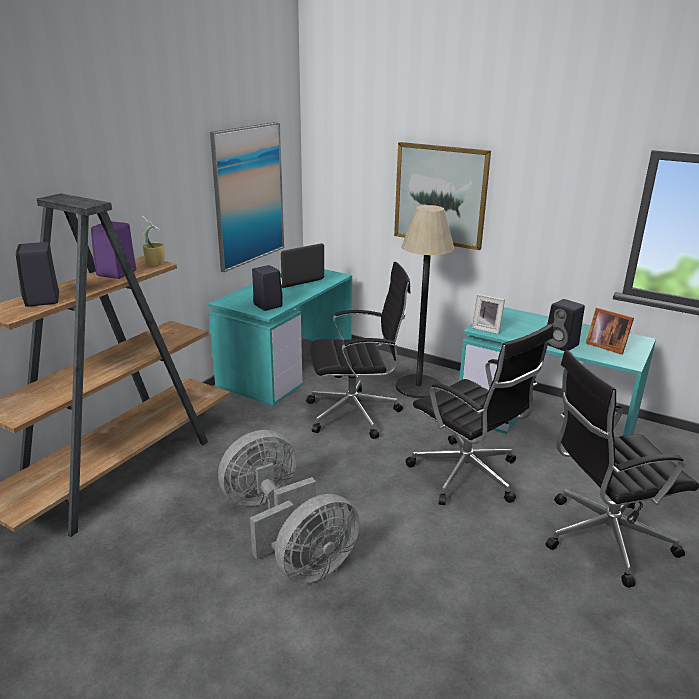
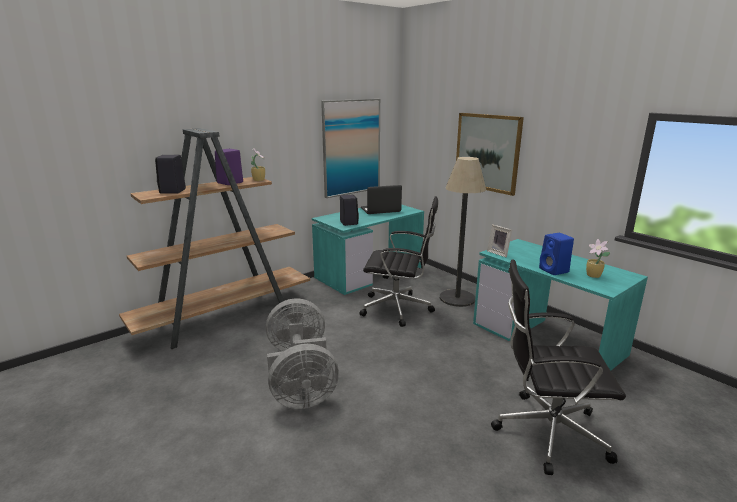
camera: 20 degrees right, 5 degrees down
black office chair [405,324,553,505] -> none
black speaker [547,299,585,351] -> blue speaker [539,233,574,275]
picture frame [586,308,634,355] -> potted plant [586,239,611,278]

